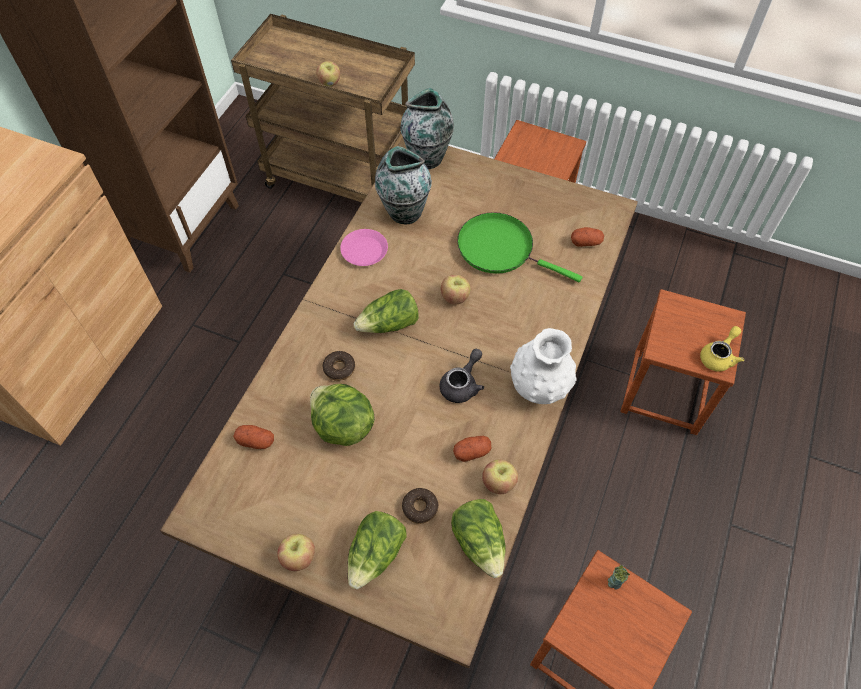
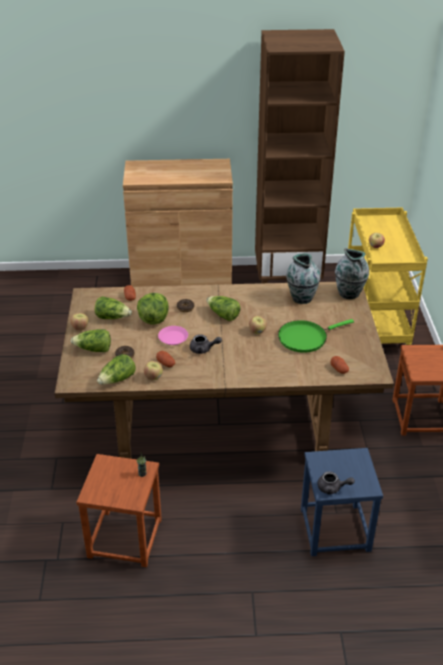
camera: 65 degrees right, 20 degrees down
brown cart [231,14,415,203] -> yellow cart [348,208,428,345]
pink plate [340,229,388,266] -> pink plate moved to [158,326,188,345]
green frying pan [457,212,582,282] -> green frying pan turned 120 degrees counterclockwise [278,319,354,353]
white vase [510,328,577,404] -> none
brown stool [620,289,746,435] -> blue stool [301,448,383,556]
yellow teapot [700,326,744,372] -> grey teapot [317,471,355,494]
none -> lettuce [95,296,132,319]

